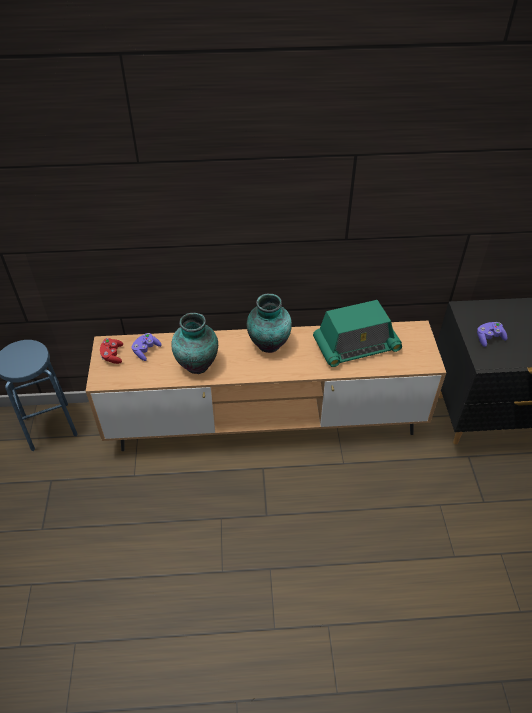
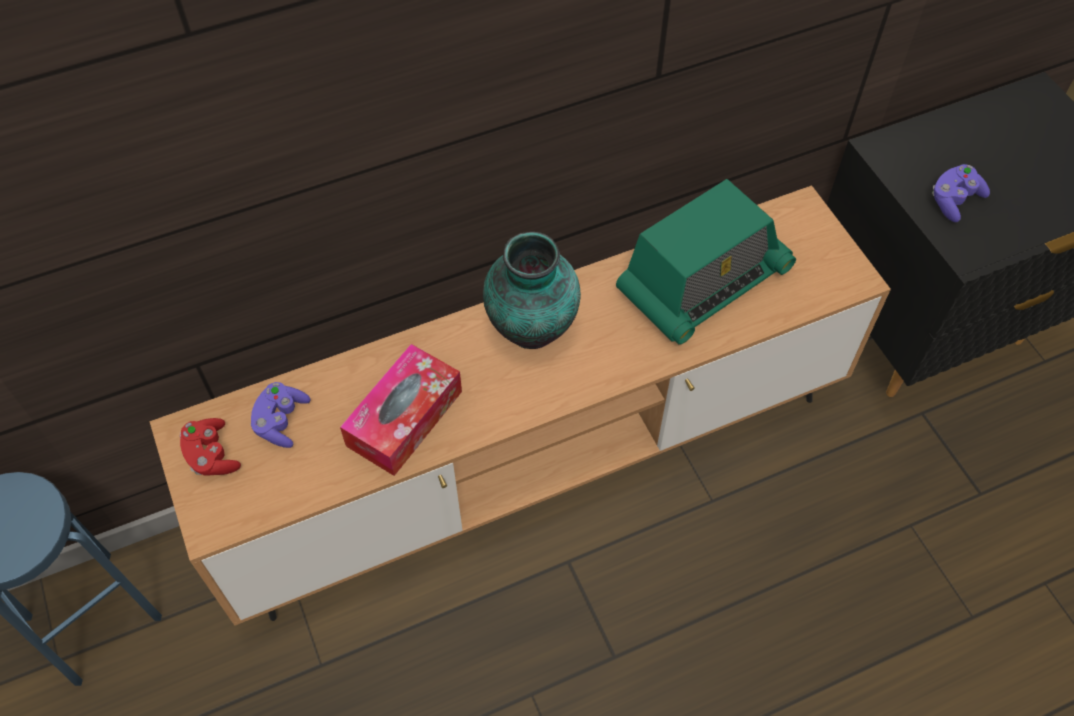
camera: 20 degrees left, 10 degrees up
vase [171,313,218,374] -> tissue box [340,344,462,476]

